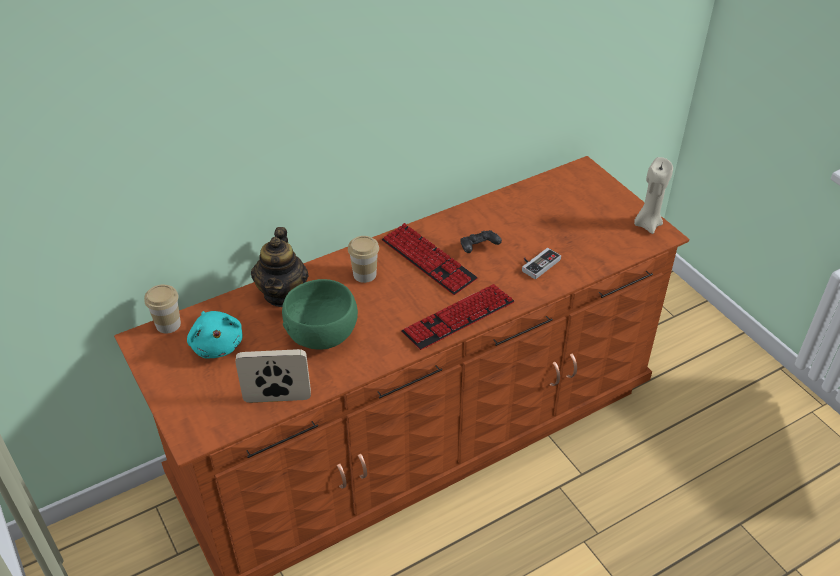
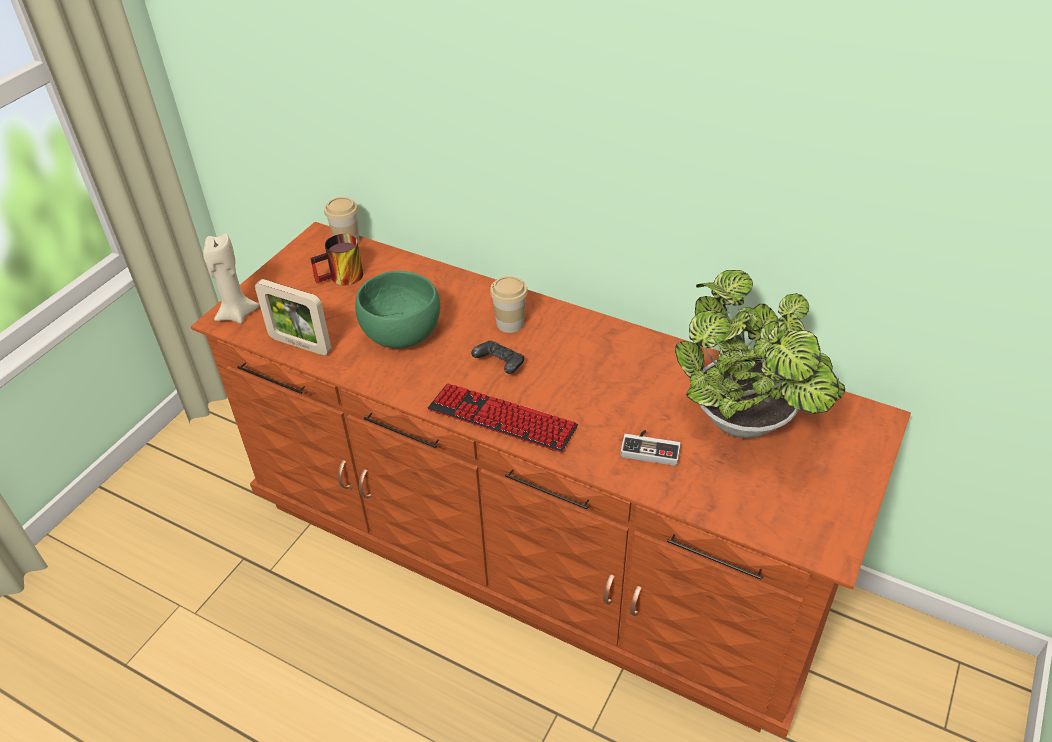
camera: 60 degrees right, 0 degrees up
turquoise plush toy [187,311,242,358] -> mug [310,234,363,285]
picture frame [235,349,311,403] -> picture frame turned 150 degrees clockwise [255,279,332,356]
teapot [251,227,308,307] -> none
keyboard [382,223,478,295] -> none
black game controller [460,230,502,253] -> black game controller moved to [471,341,524,374]
beige candle [634,157,673,234] -> beige candle moved to [203,233,260,324]
none -> potted plant [675,270,845,439]

